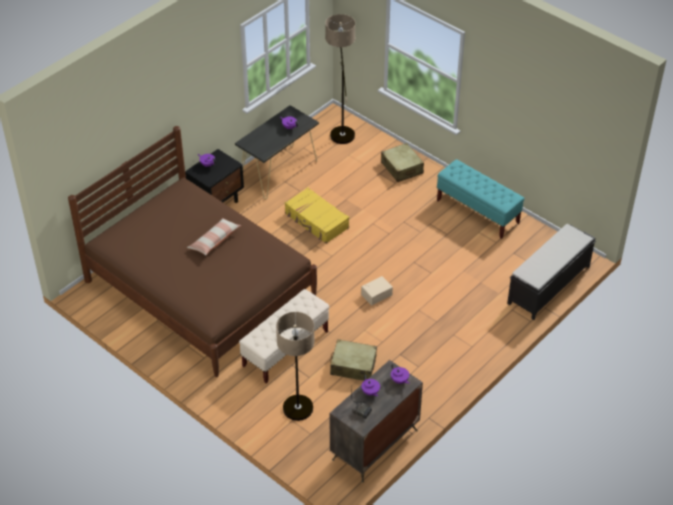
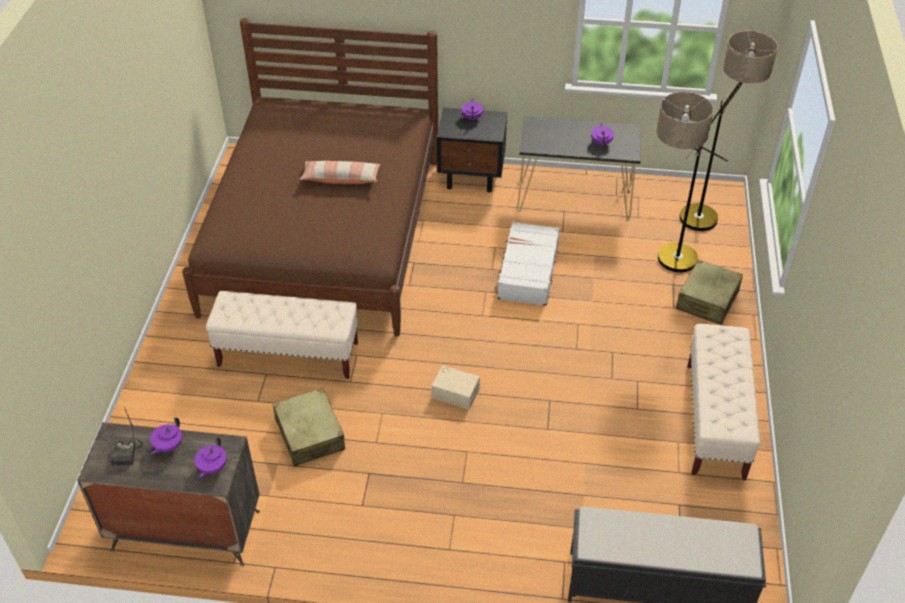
camera: 55 degrees right, 0 degrees up
floor lamp [276,312,315,421] -> floor lamp moved to [656,92,728,273]
yellow suitcase [285,188,349,244] -> white suitcase [495,222,560,306]
turquoise bench [437,159,524,239] -> beige bench [688,324,761,480]

